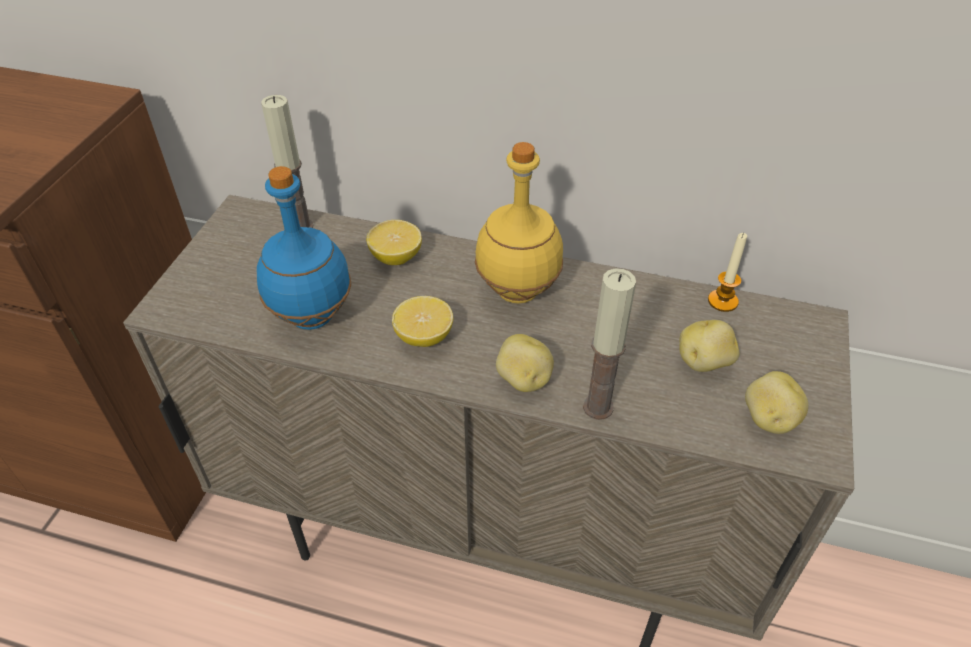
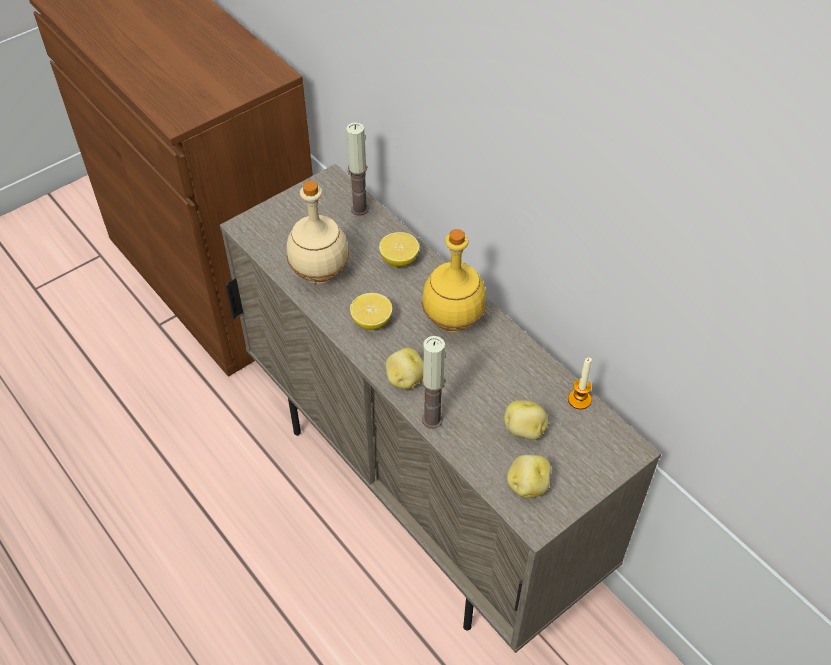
camera: 35 degrees right, 5 degrees up
blue bottle [257,166,352,330] -> beige bottle [286,181,349,284]

